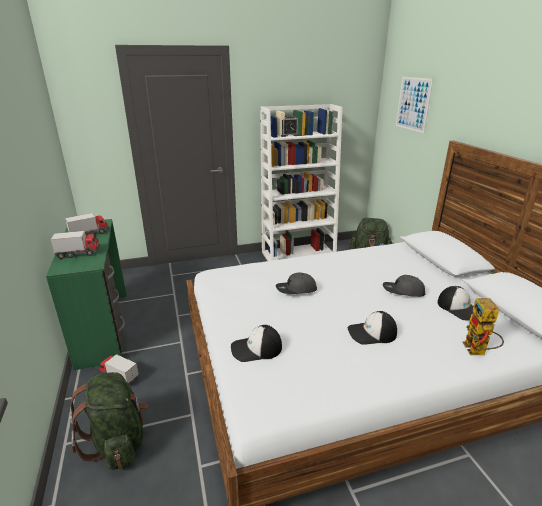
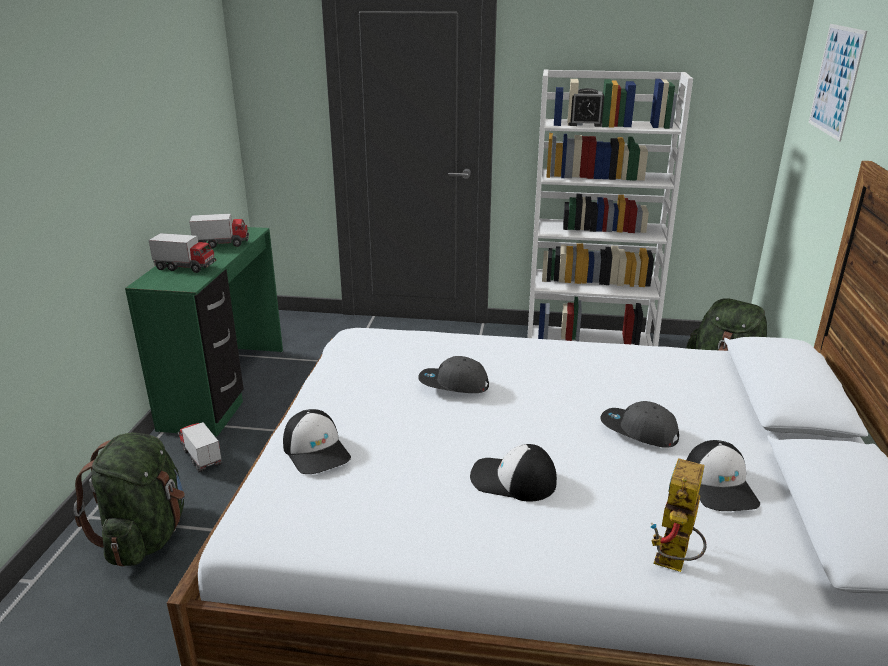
camera: 25 degrees right, 0 degrees up
cap [231,325,282,362] -> cap turned 135 degrees counterclockwise [283,409,351,474]

